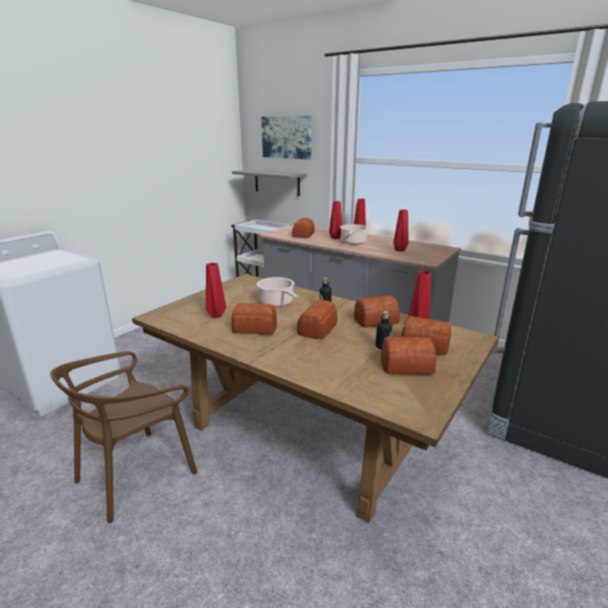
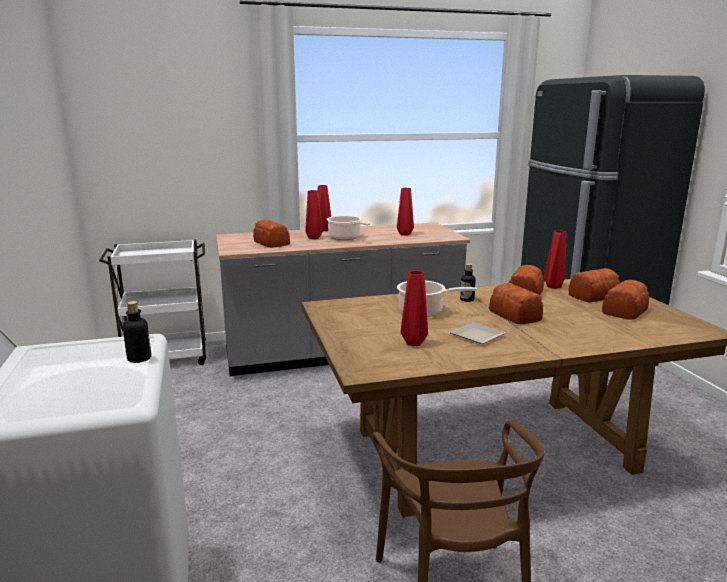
camera: 50 degrees left, 5 degrees down
grey shelf [232,169,307,196] -> none
bread [232,303,277,335] -> plate [450,322,506,344]
picture [261,116,311,160] -> none
bottle [376,311,392,349] -> bottle moved to [123,301,151,363]

